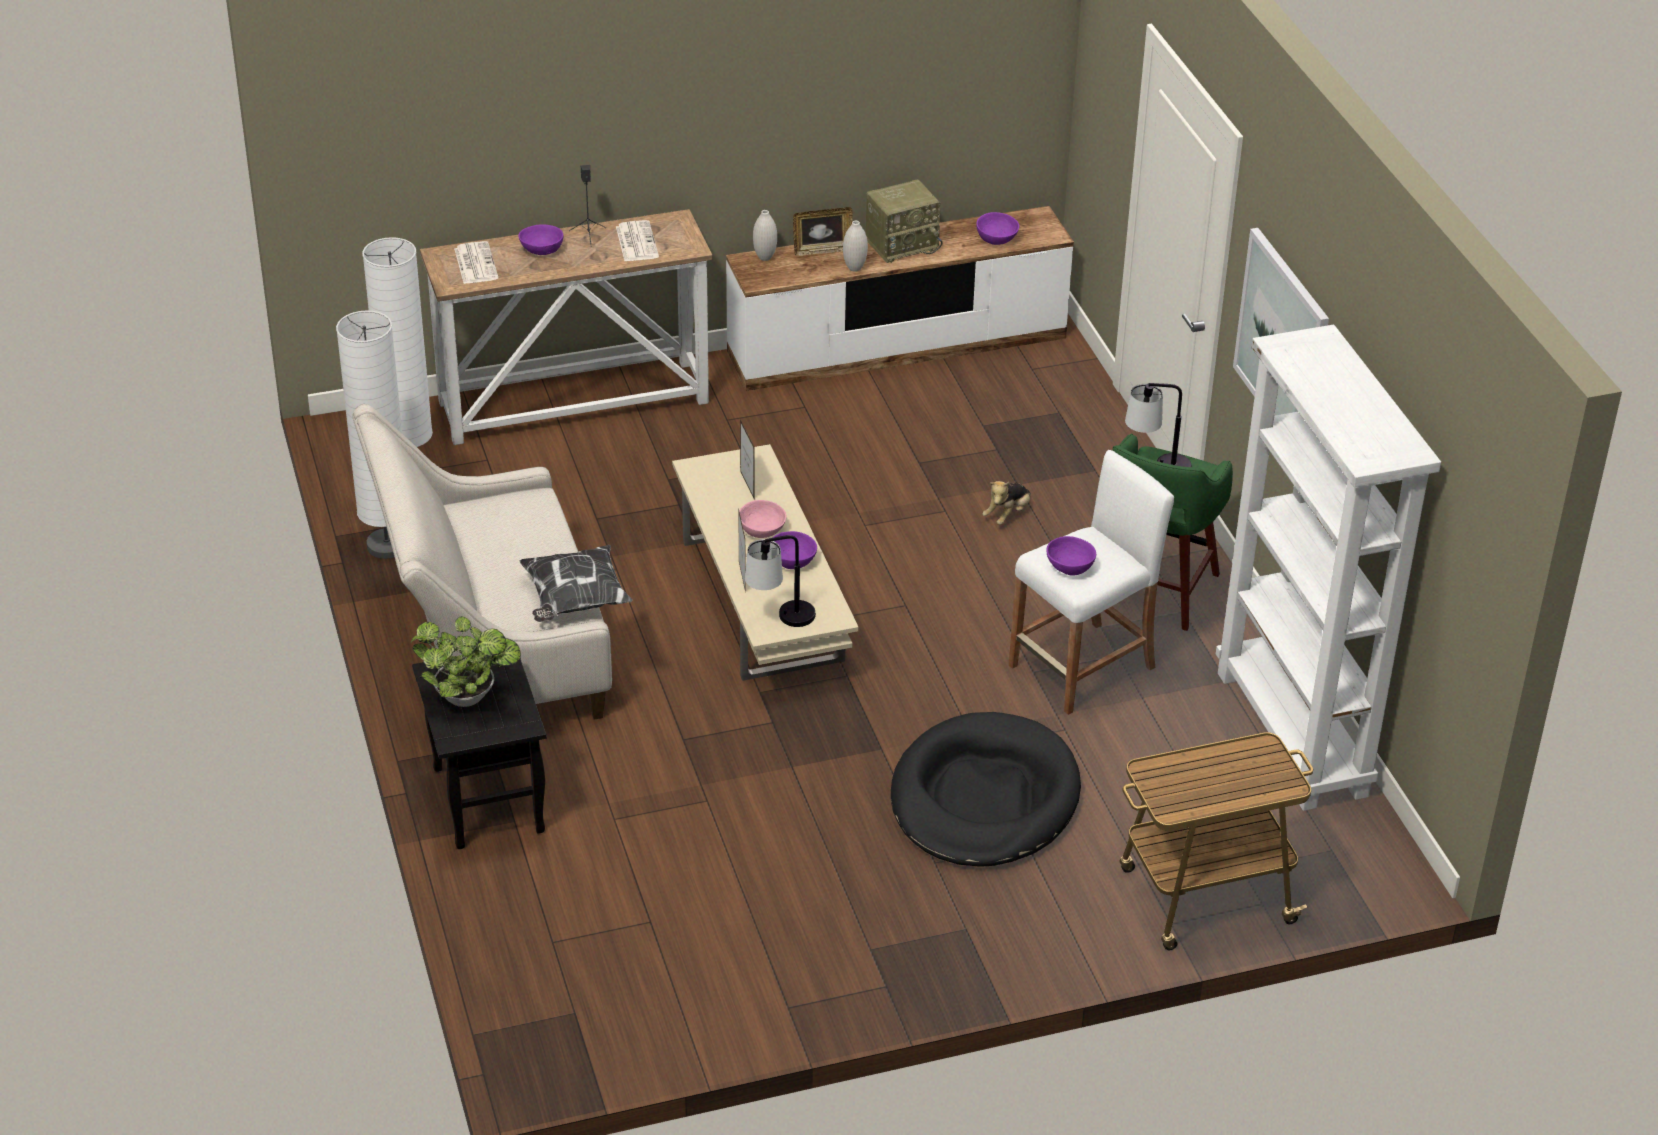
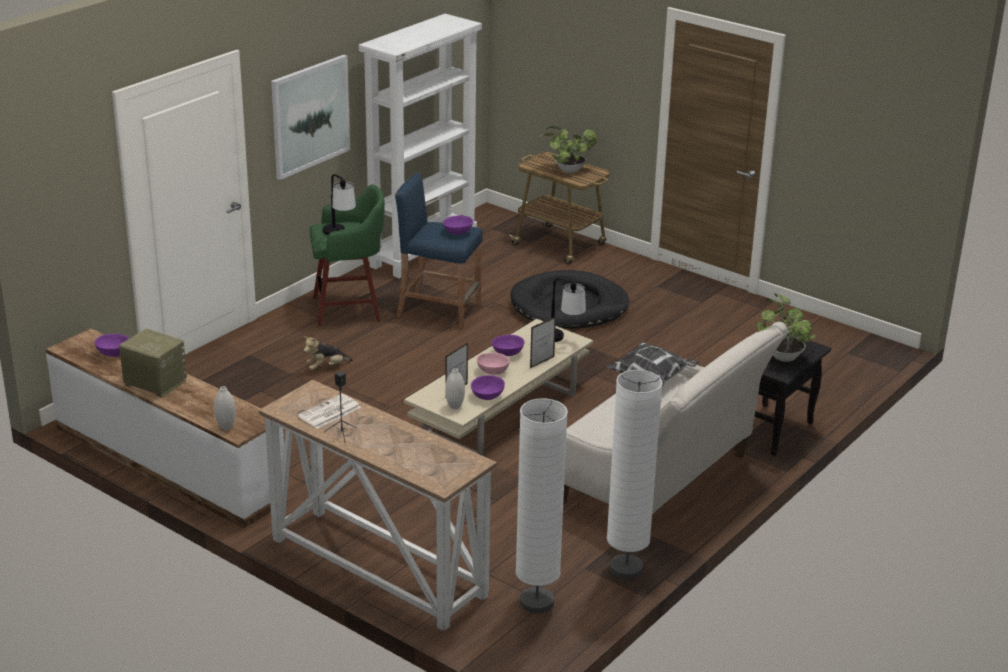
camera: 125 degrees left, 10 degrees down
newspaper [454,241,498,284] -> none
purple bowl [518,224,563,255] -> purple bowl moved to [471,375,505,400]
picture frame [793,207,853,256] -> none
white vase [843,221,868,272] -> white vase moved to [445,368,465,409]
plush toy [982,481,1031,525] -> plush toy turned 150 degrees clockwise [304,336,353,370]
white stool [1009,450,1174,715] -> blue stool [395,173,483,329]
none -> potted plant [539,126,598,173]

